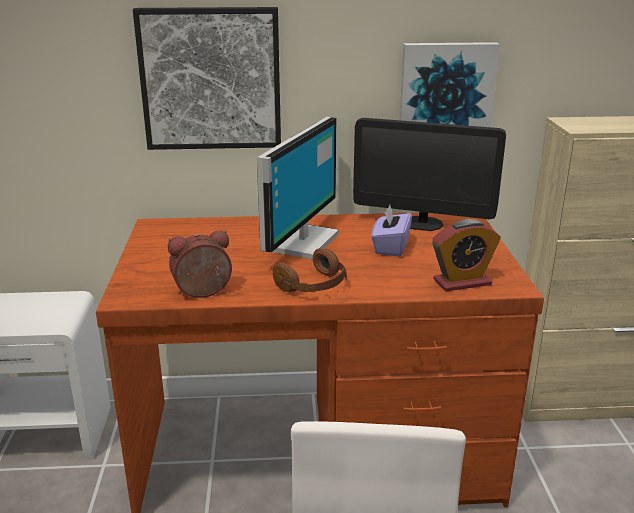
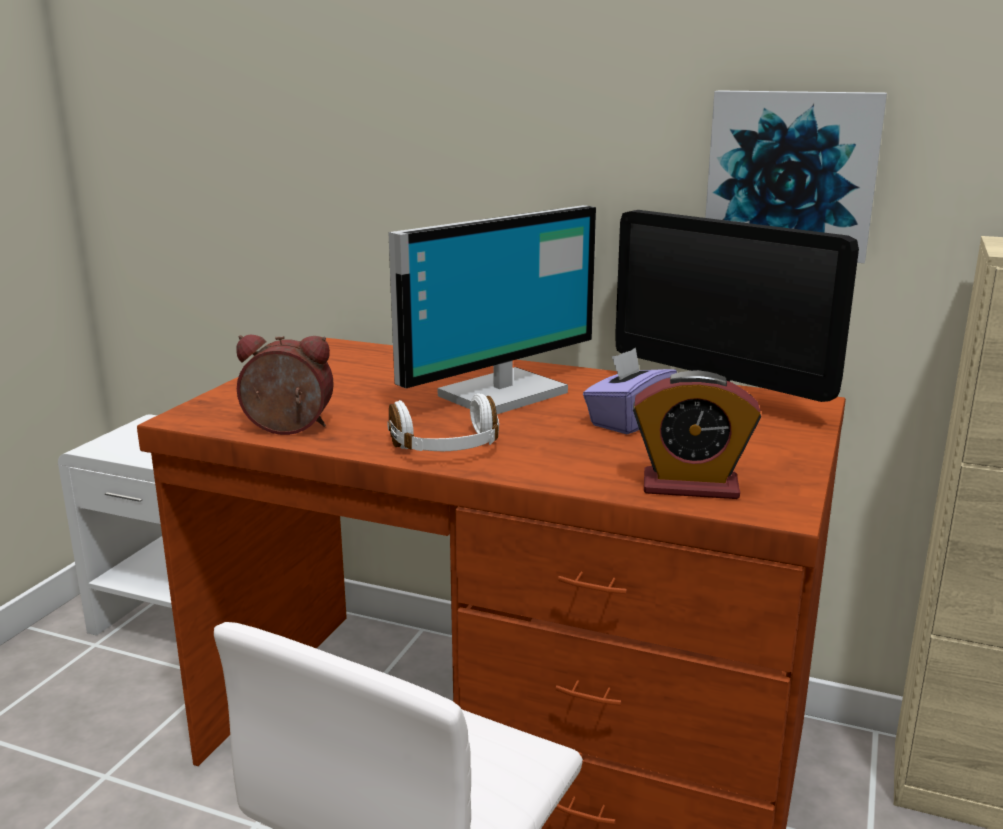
camera: 25 degrees right, 5 degrees down
picture [133,7,281,150] -> none
brown headphones [273,248,347,292] -> white headphones [387,393,499,451]

